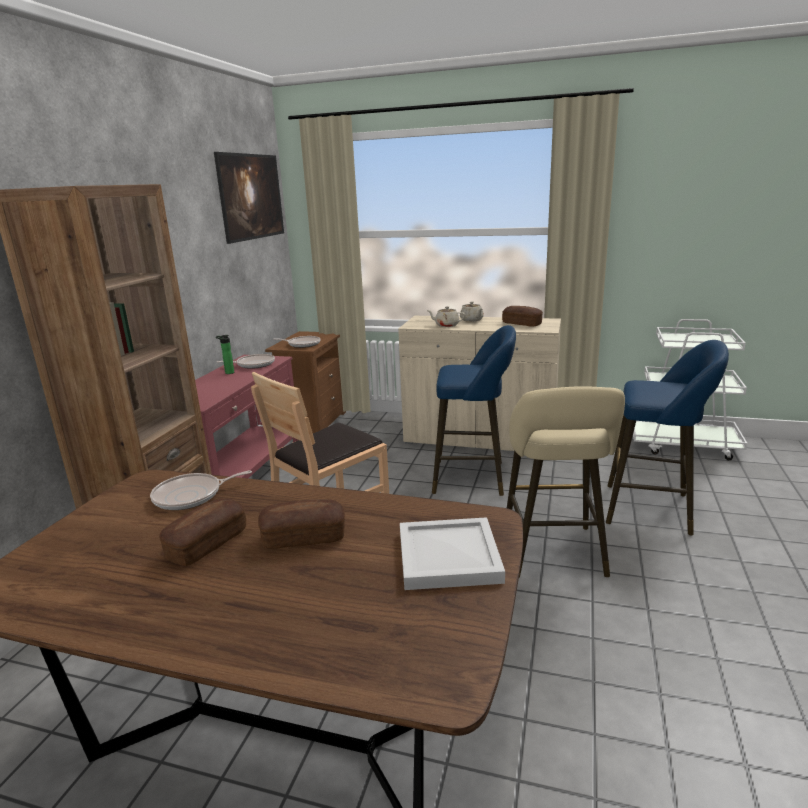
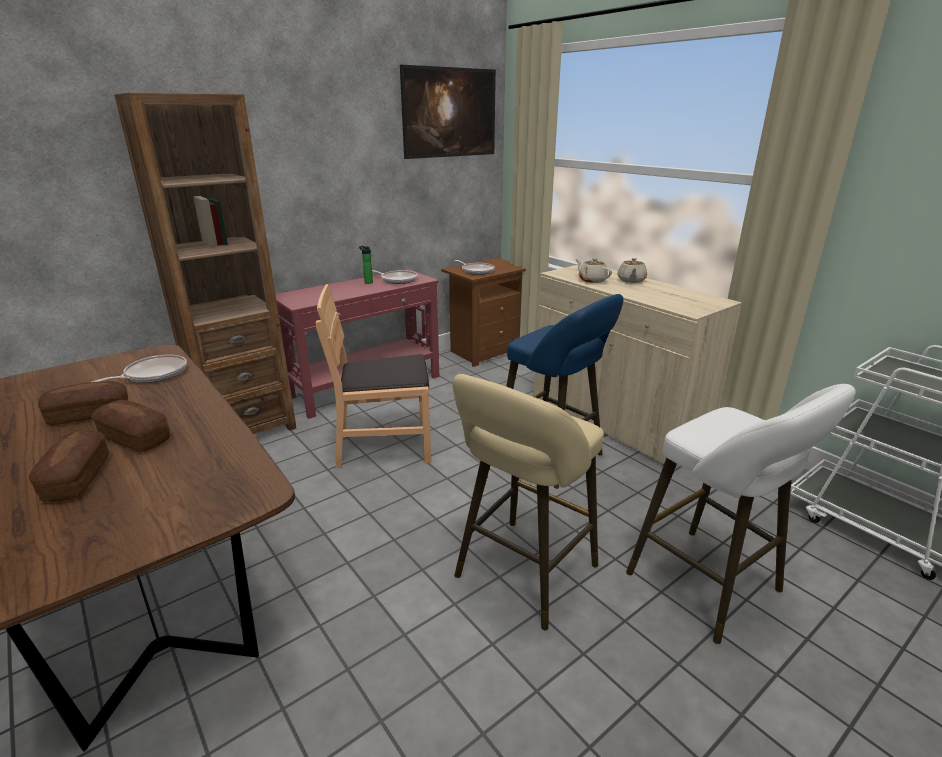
camera: 35 degrees right, 5 degrees up
frying pan [150,470,252,510] -> frying pan turned 120 degrees clockwise [92,355,187,383]
white tray [400,517,505,590] -> none
bread [502,306,543,327] -> bread moved to [29,430,109,502]
blue stool [606,340,729,535] -> white stool [626,384,856,644]

